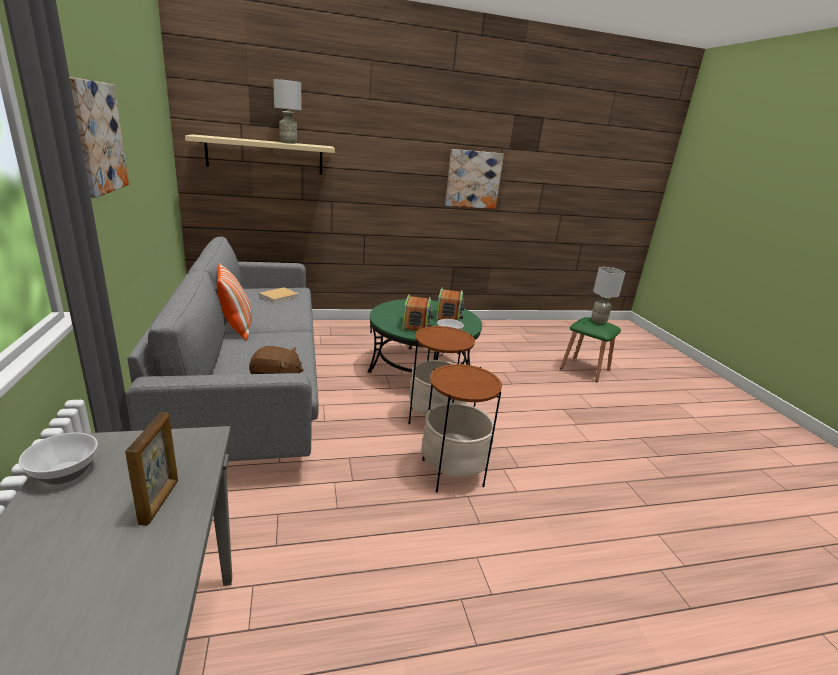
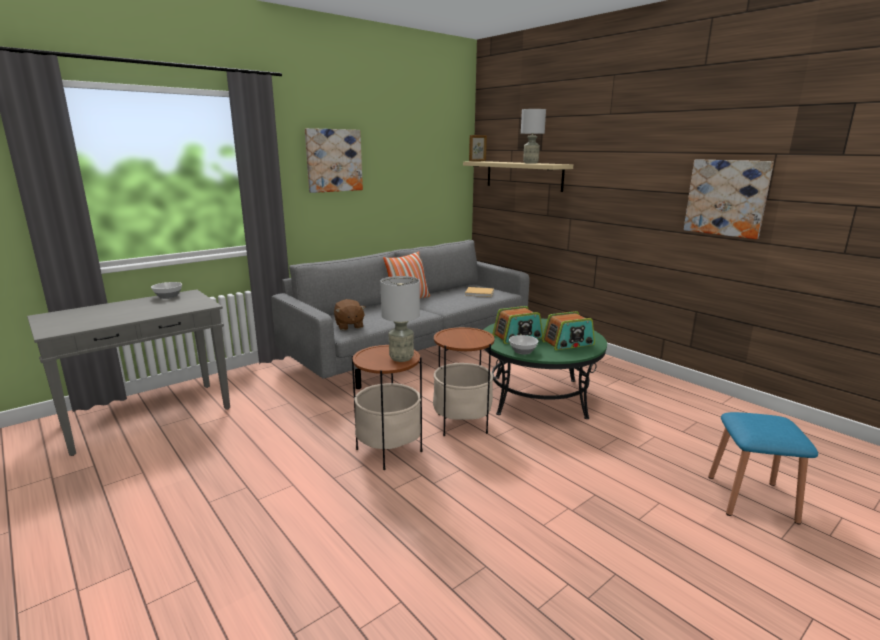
camera: 65 degrees right, 5 degrees down
picture frame [125,412,178,526] -> picture frame moved to [469,135,487,162]
green stool [560,317,621,382] -> blue stool [708,412,818,525]
grey table lamp [591,267,625,324] -> grey table lamp moved to [380,276,420,362]

